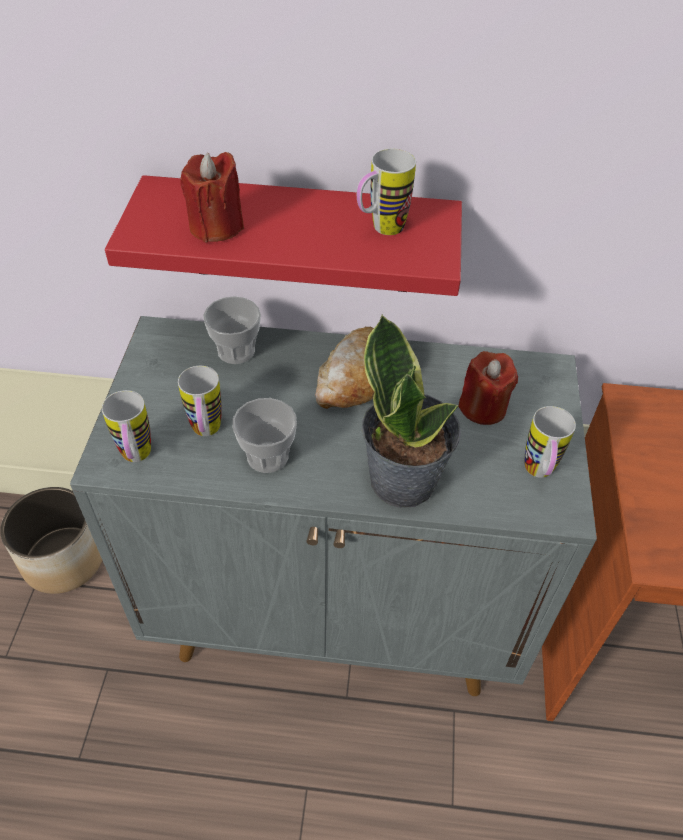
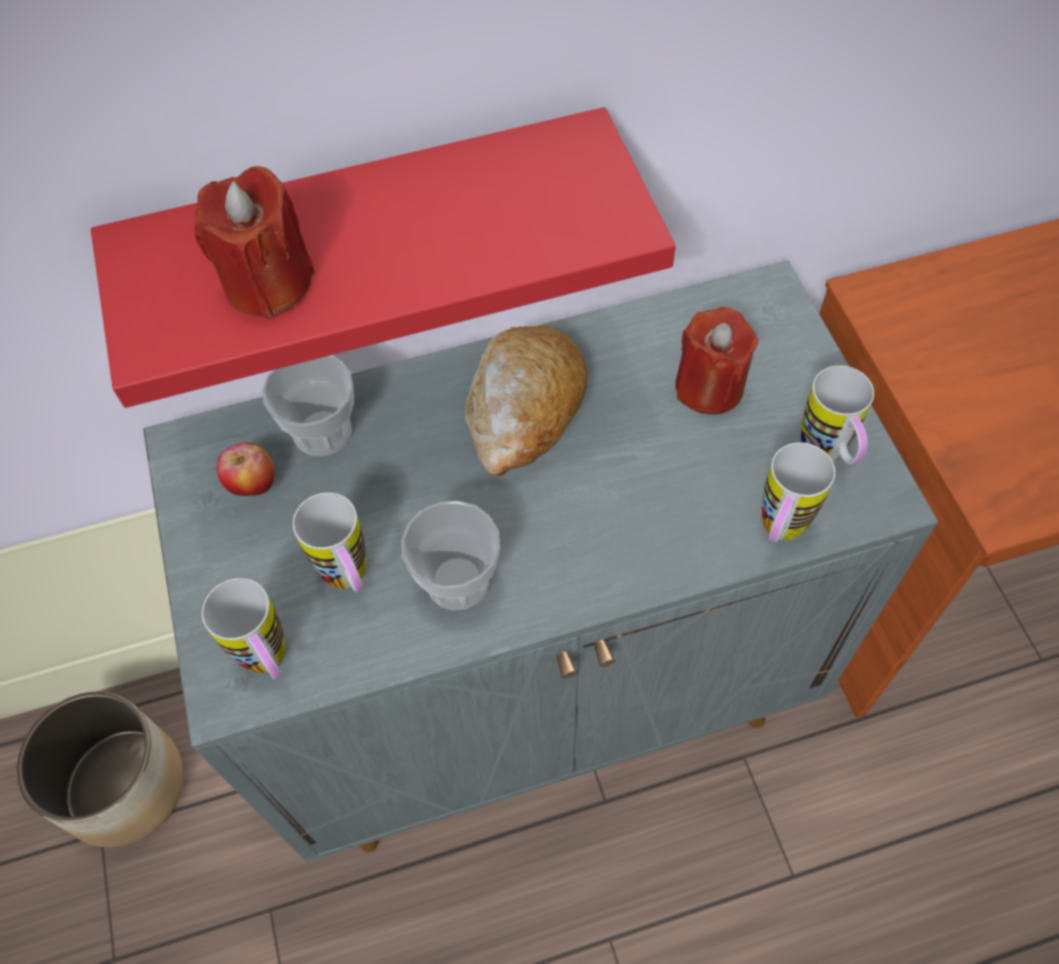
camera: 20 degrees left, 10 degrees up
mug [357,149,416,235] -> mug moved to [762,442,835,542]
potted plant [362,314,461,508] -> none
none -> apple [217,442,274,496]

